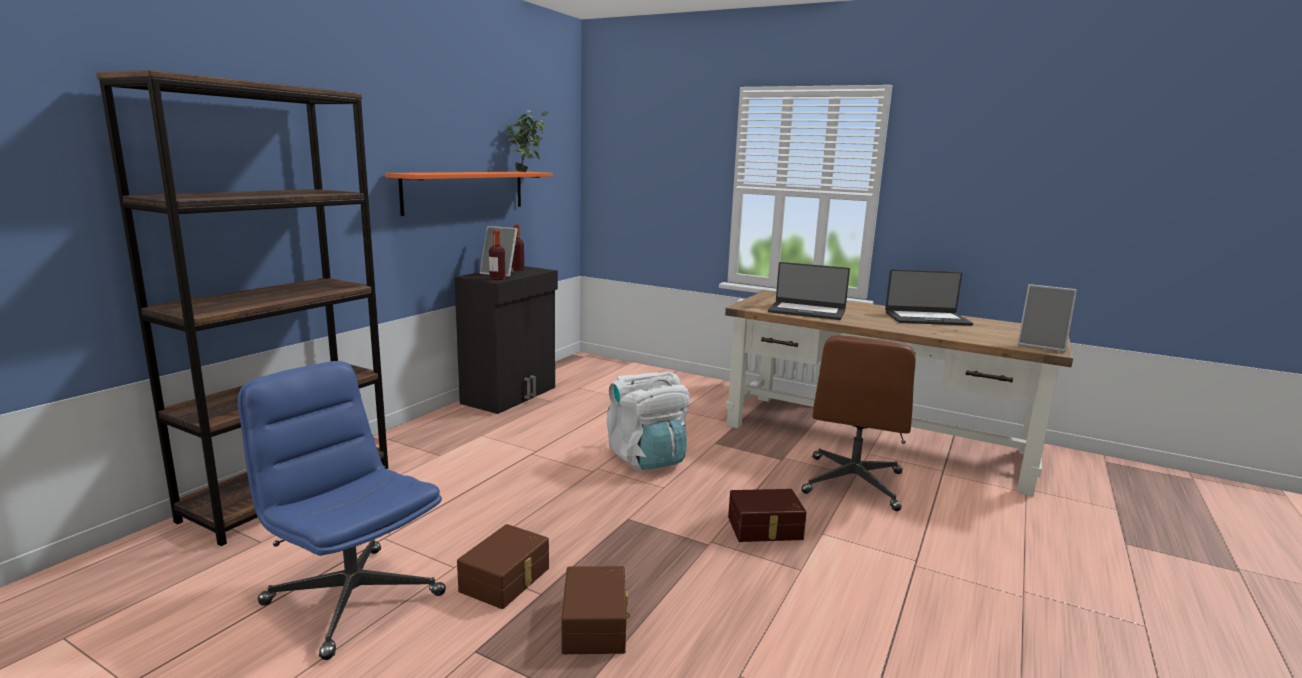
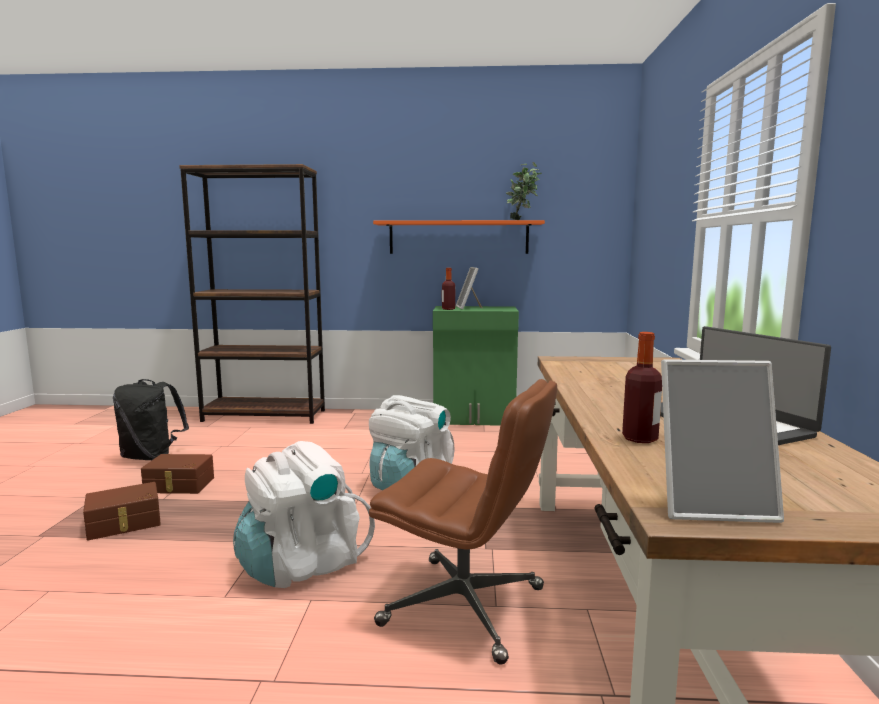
camera: 65 degrees right, 5 degrees down
blue office chair [238,361,446,660] -> black backpack [113,379,189,460]
black cabinet [454,266,558,414] -> green cabinet [433,306,519,426]
bottle [512,225,524,270] -> bottle moved to [622,332,662,443]
brown storage box [728,489,807,542] -> white backpack [233,441,375,588]
laptop [768,262,850,320] -> none
brown office chair [802,335,916,511] -> brown office chair turned 150 degrees counterclockwise [369,379,557,665]
picture frame [1018,284,1077,352] -> picture frame turned 90 degrees counterclockwise [661,359,784,523]

